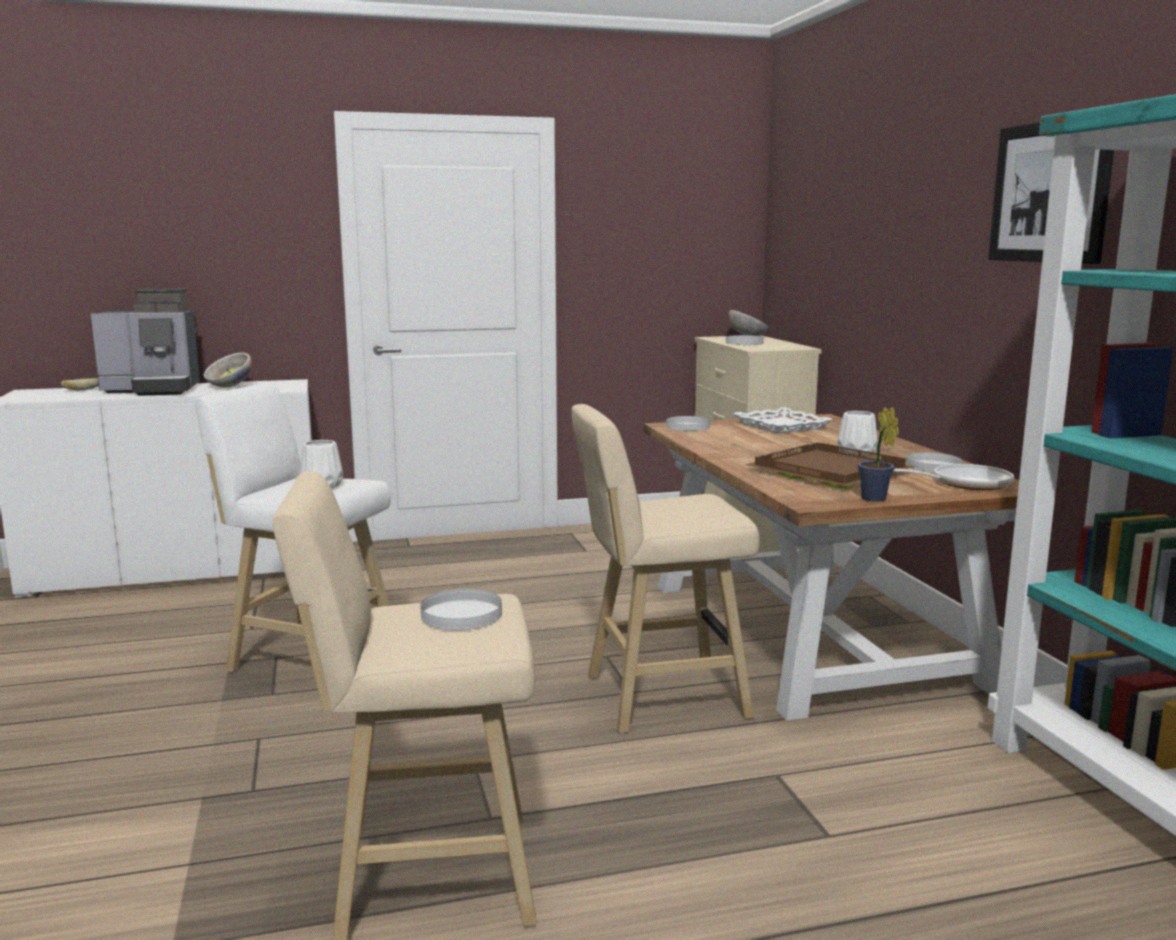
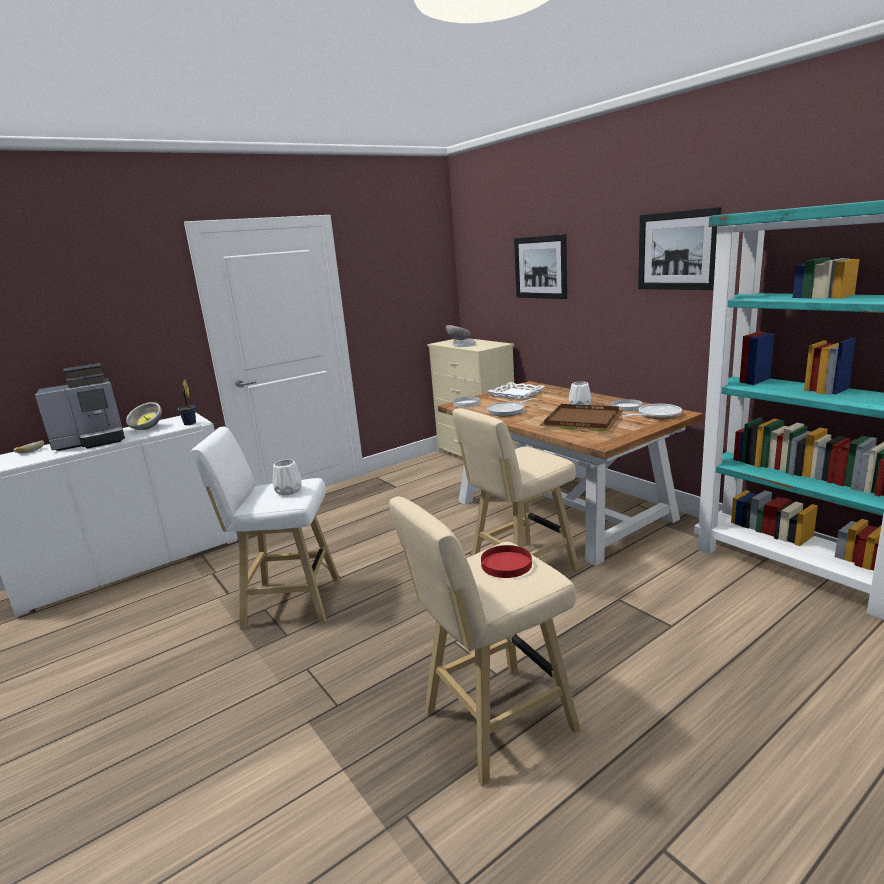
camera: 20 degrees left, 5 degrees up
white plate [420,589,502,631] -> red plate [481,545,532,578]
potted plant [858,407,899,502] -> potted plant moved to [178,379,196,425]
none -> frying pan [487,398,536,416]
none -> picture [514,234,567,299]

